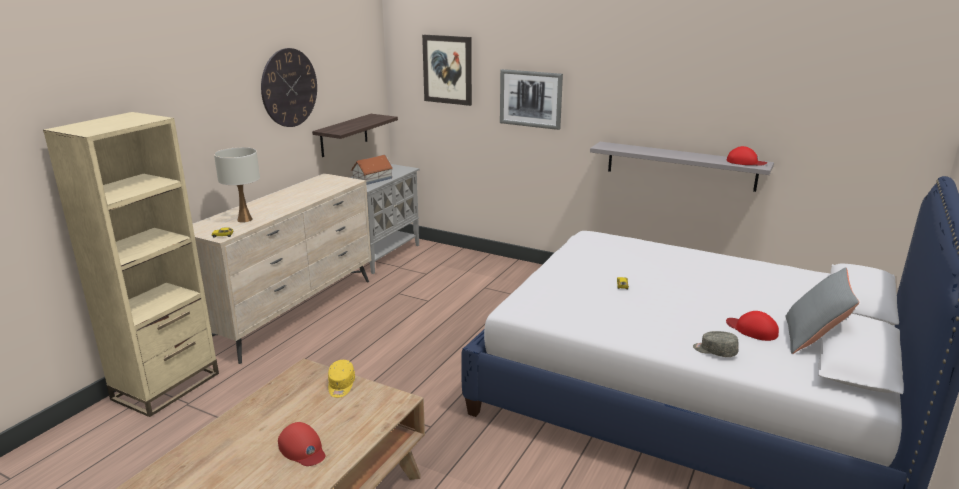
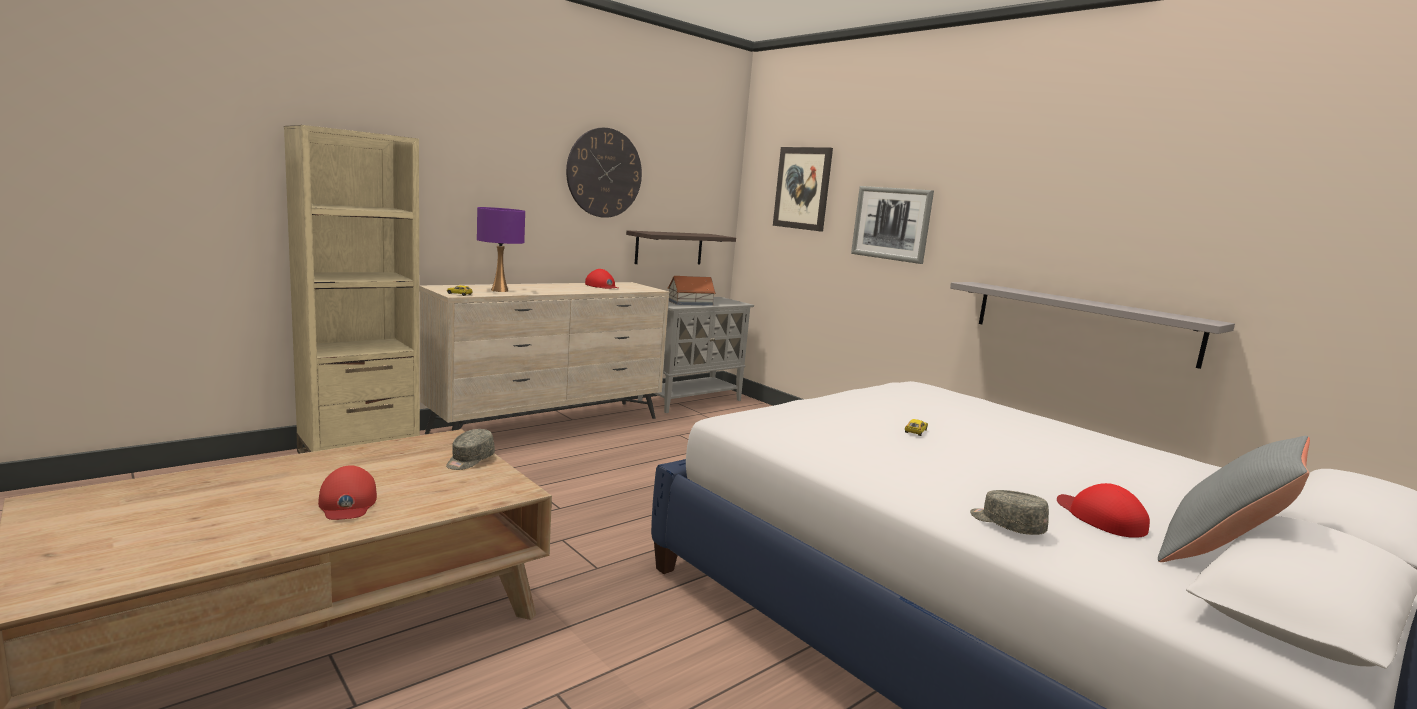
camera: 20 degrees right, 10 degrees down
white table lamp [214,147,260,223] -> purple table lamp [477,207,525,292]
yellow cap [328,360,355,398] -> grey cap [446,429,495,470]
red cap [727,146,767,166] -> red cap moved to [585,269,618,289]

